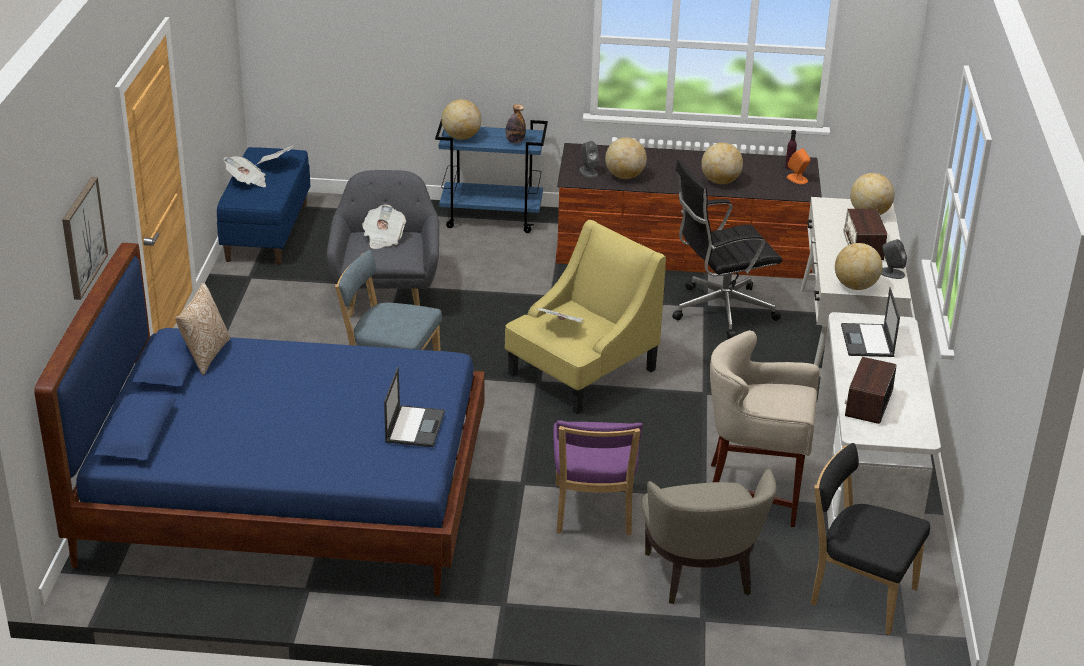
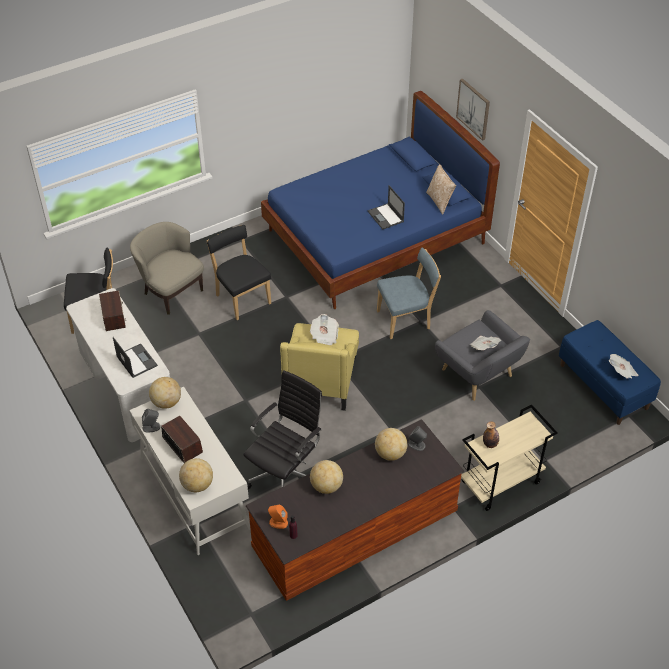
camera: 145 degrees right, 15 degrees up
newspaper [223,156,266,187] -> none
laptop [384,367,445,447] -> laptop moved to [368,185,405,230]
blue cart [435,120,548,233] -> beige cart [461,404,557,511]
globe [441,99,482,140] -> none
purple chair [553,420,643,535] -> black chair [207,225,271,320]
beige stool [710,330,820,527] -> none

